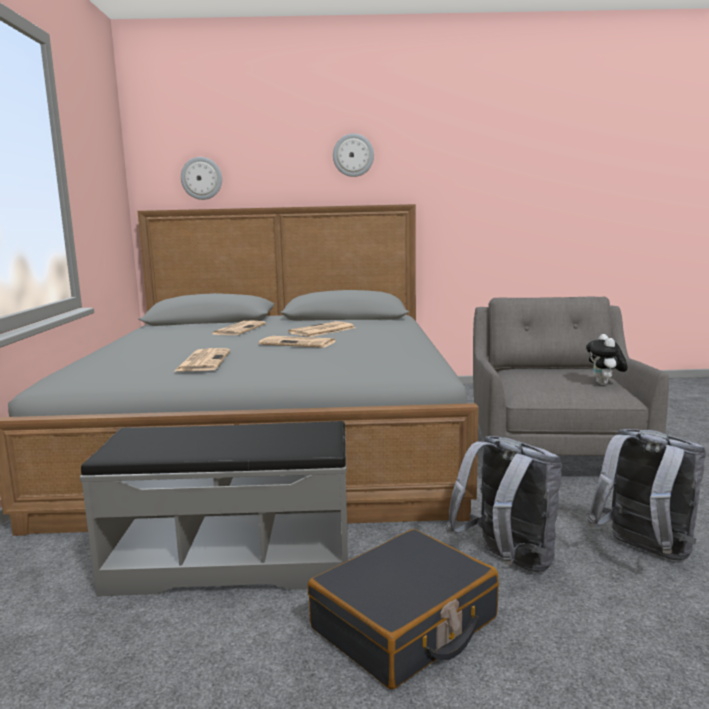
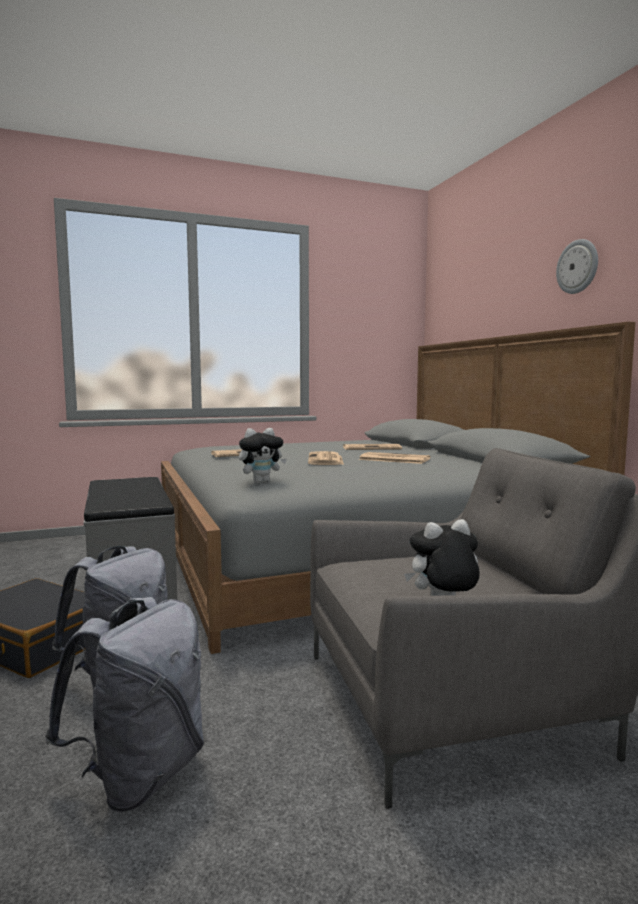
camera: 70 degrees right, 5 degrees down
wall clock [181,157,222,200] -> none
none -> plush toy [239,428,287,483]

